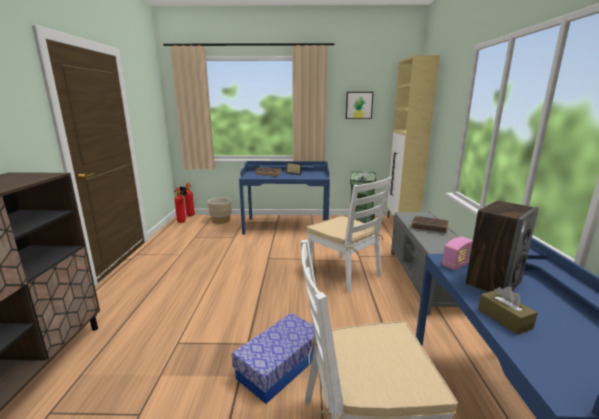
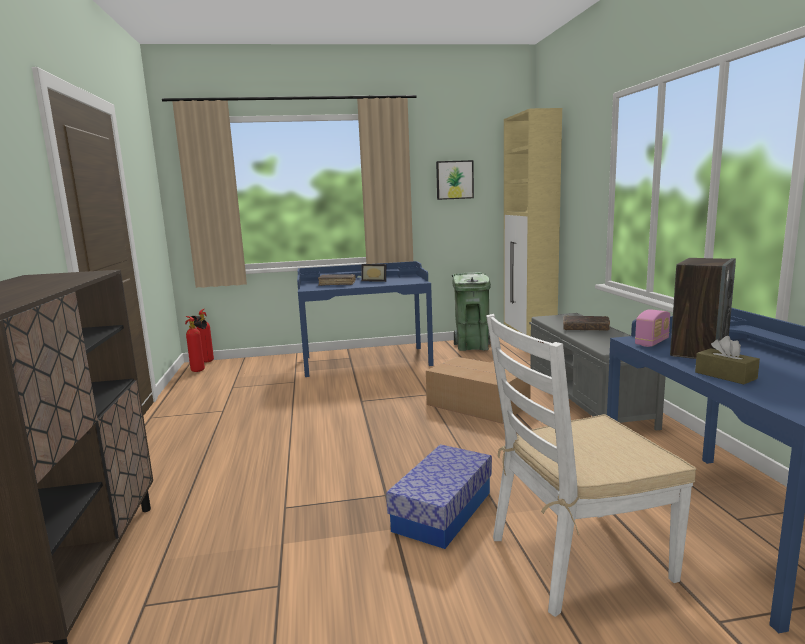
camera: 10 degrees left, 5 degrees down
beige planter [208,198,232,224] -> none
white chair [306,176,392,292] -> cardboard box [426,357,531,424]

